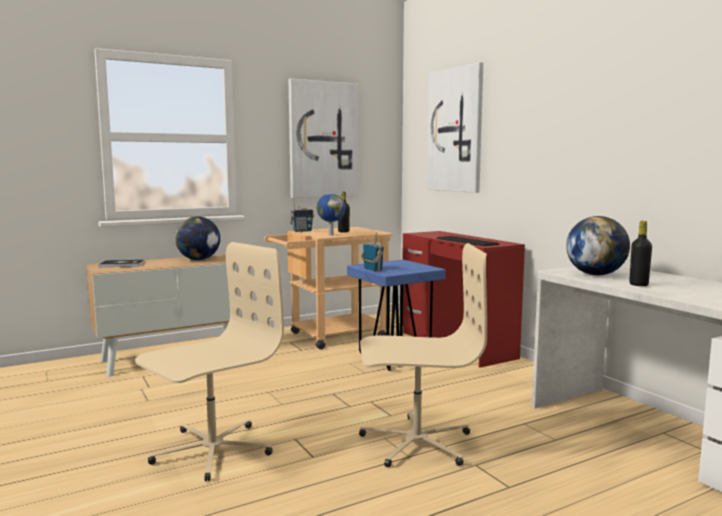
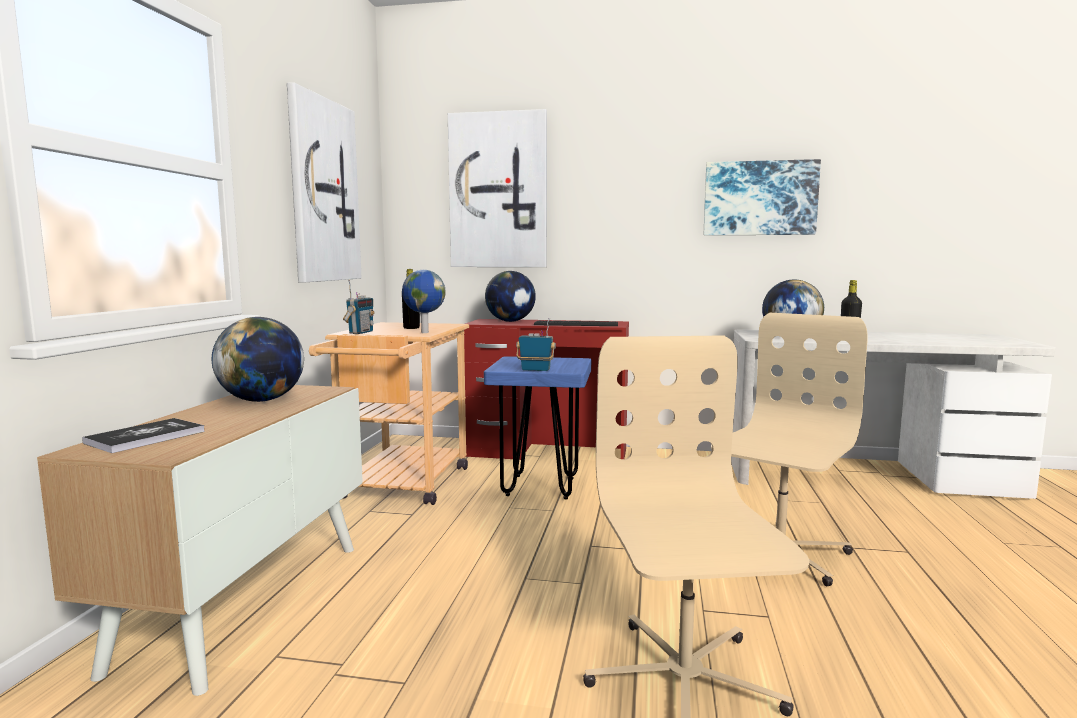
camera: 50 degrees left, 0 degrees up
none -> globe [485,271,536,322]
none -> picture [704,159,821,235]

